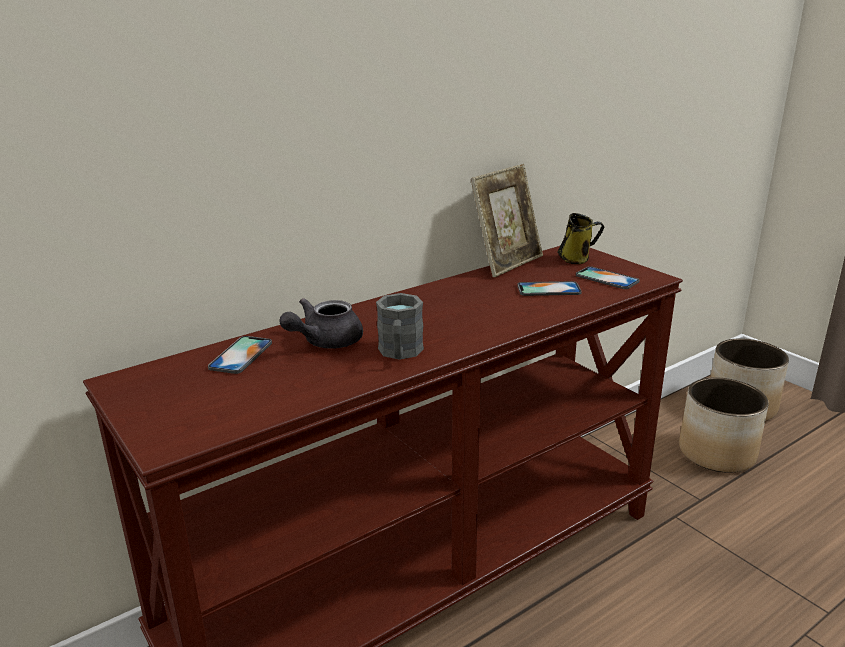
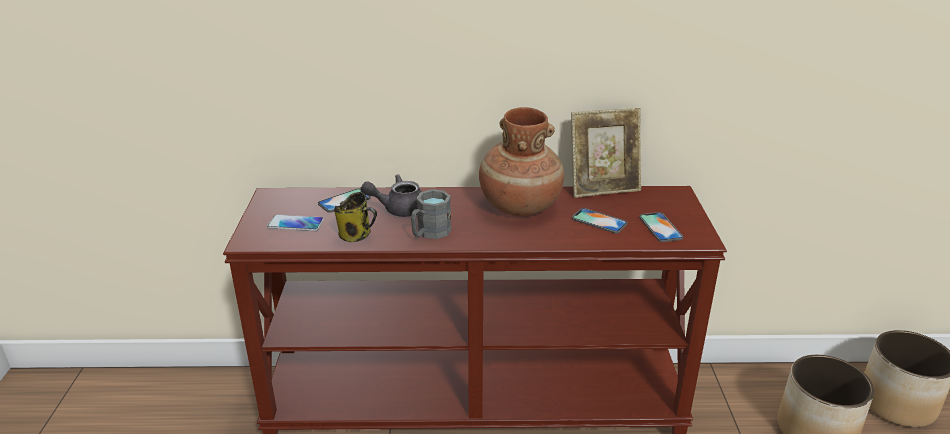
camera: 35 degrees right, 5 degrees up
mug [557,213,604,264] -> mug moved to [334,192,377,242]
none -> phone [267,215,324,231]
none -> brown vase [479,107,564,216]

